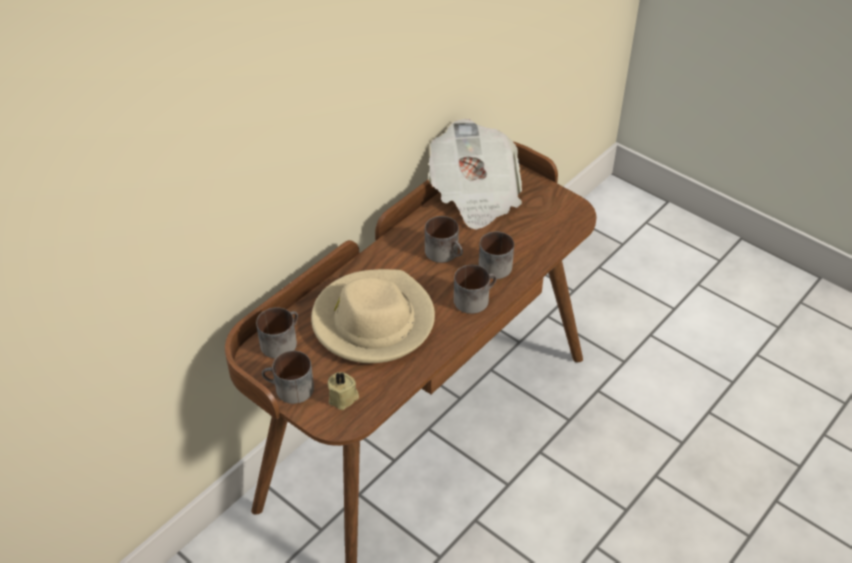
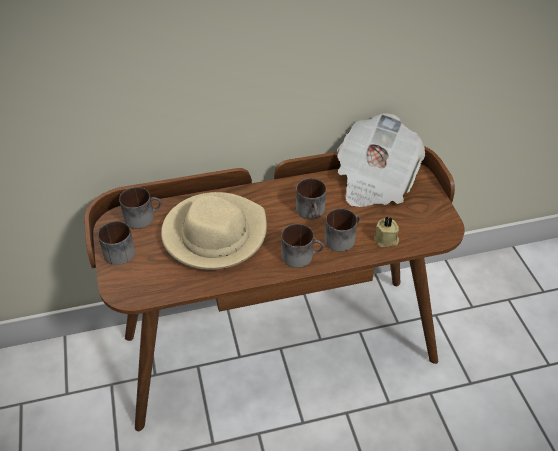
camera: 35 degrees right, 0 degrees up
beige candle [328,372,359,410] -> beige candle moved to [374,216,399,247]

